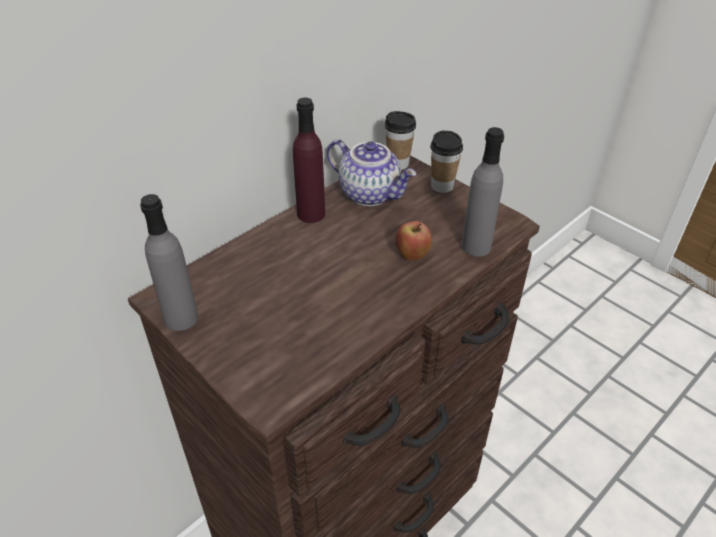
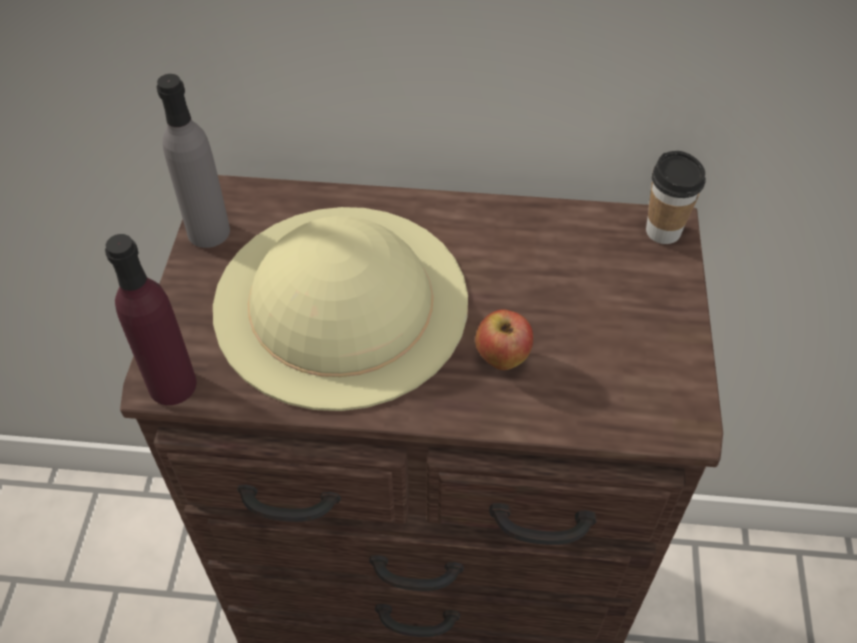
camera: 50 degrees right, 10 degrees up
purple bottle [293,98,325,223] -> purple bottle moved to [105,234,197,405]
teapot [327,139,417,206] -> none
cup [430,130,463,193] -> none
grey bottle [462,127,504,257] -> none
none -> beige hat [213,207,468,411]

